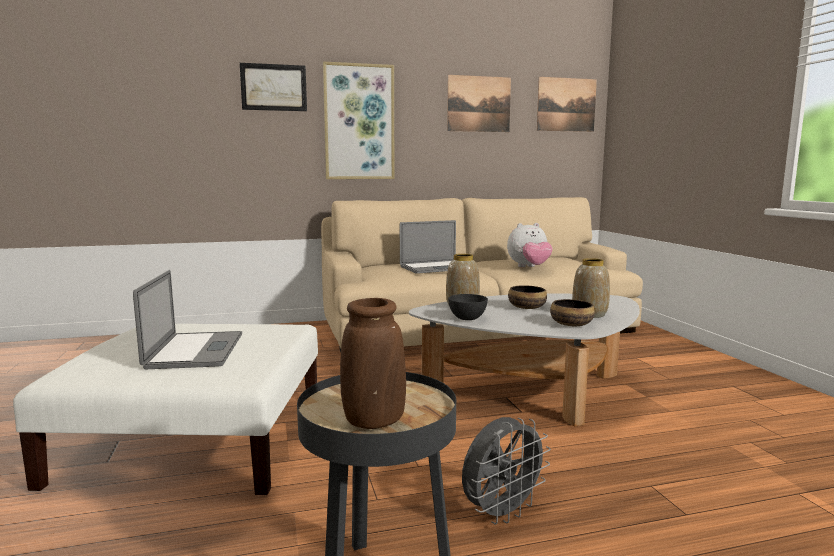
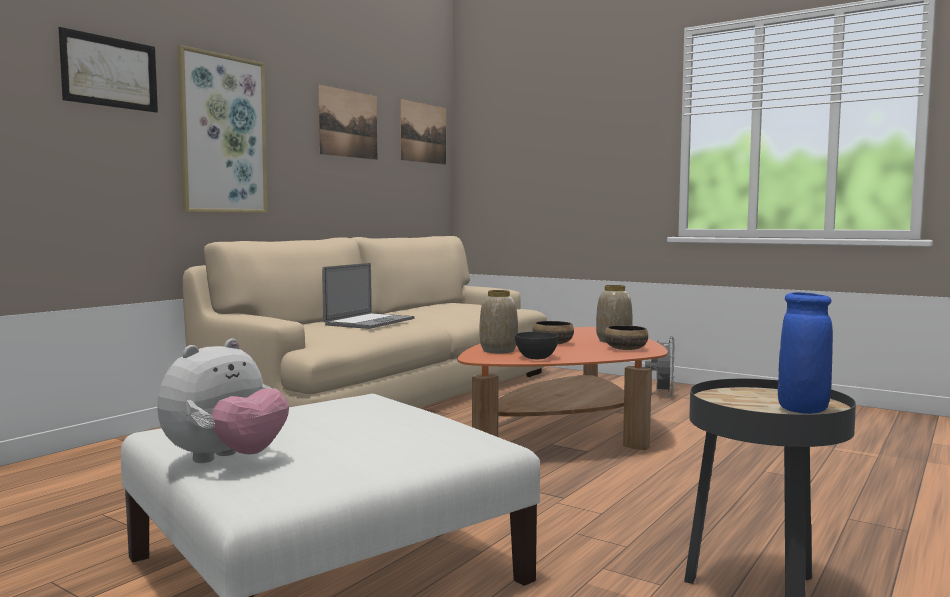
camera: 40 degrees left, 5 degrees down
laptop [133,270,242,369] -> none
brown vase [340,298,406,429] -> blue vase [778,292,833,414]
white coffee table [409,294,640,426] -> orange coffee table [458,327,668,450]
grey fan [462,417,551,525] -> grey fan moved to [645,336,675,397]
plush toy [507,223,553,267] -> plush toy moved to [157,339,289,463]

